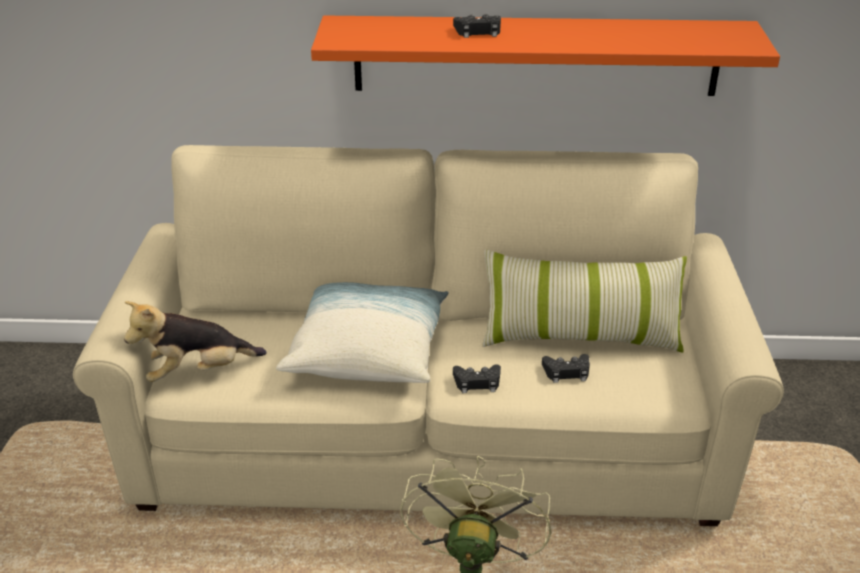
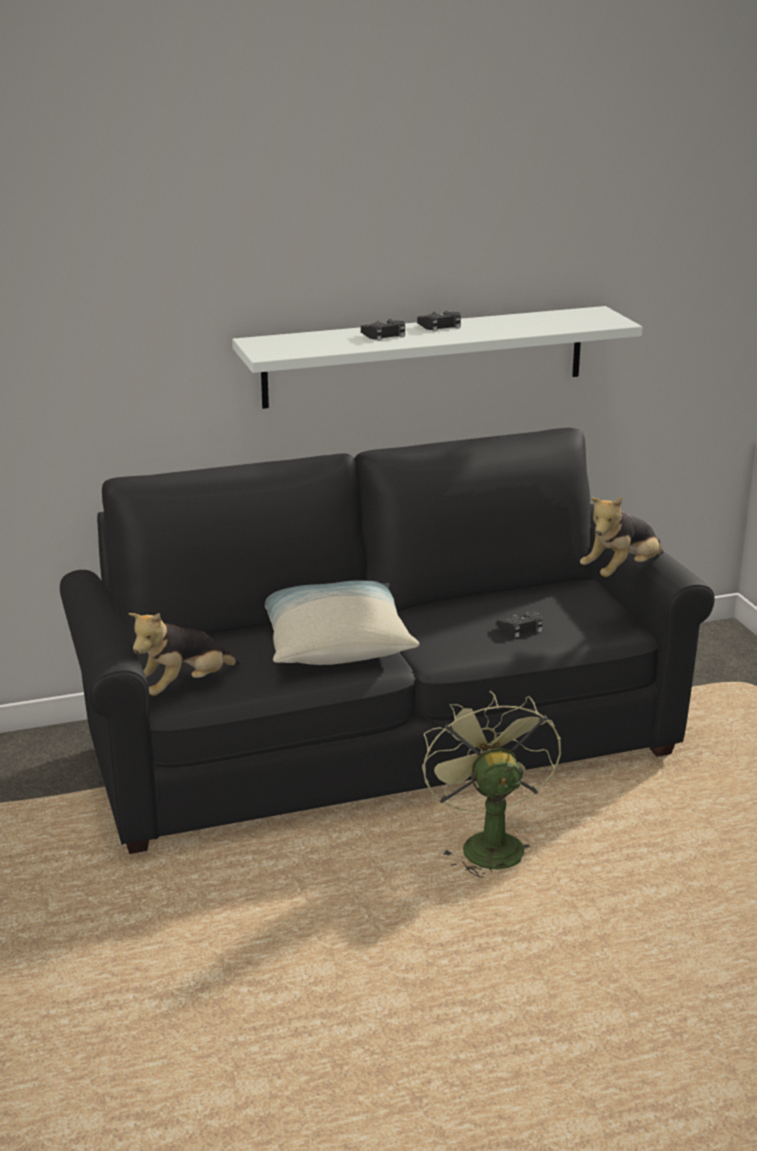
camera: 20 degrees left, 10 degrees down
beige sofa [73,145,784,526] -> black sofa [60,428,715,854]
orange shelf [311,15,780,96] -> white shelf [232,306,642,409]
black game controller [453,364,501,393] -> black game controller moved to [417,310,461,331]
pillow [482,249,687,353] -> none
none -> plush toy [580,497,663,577]

